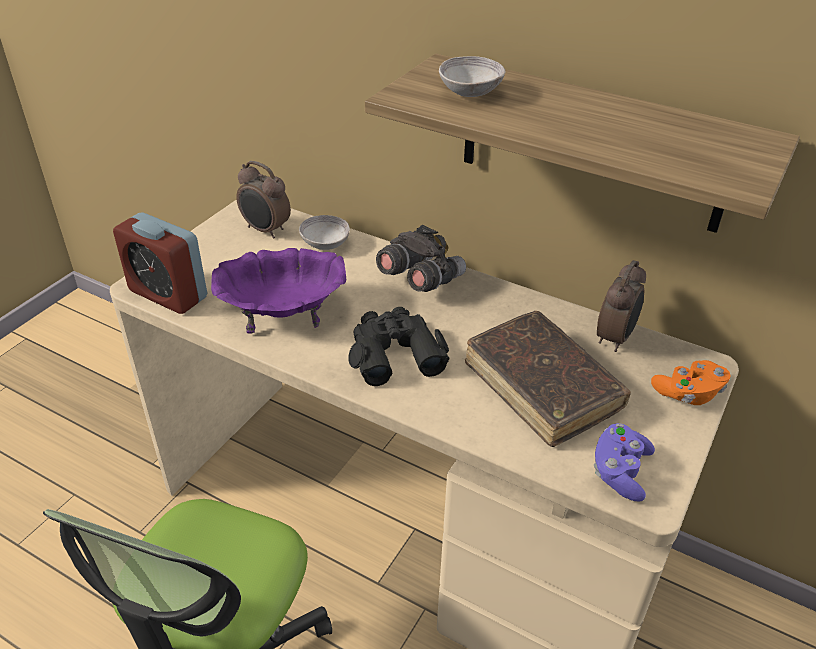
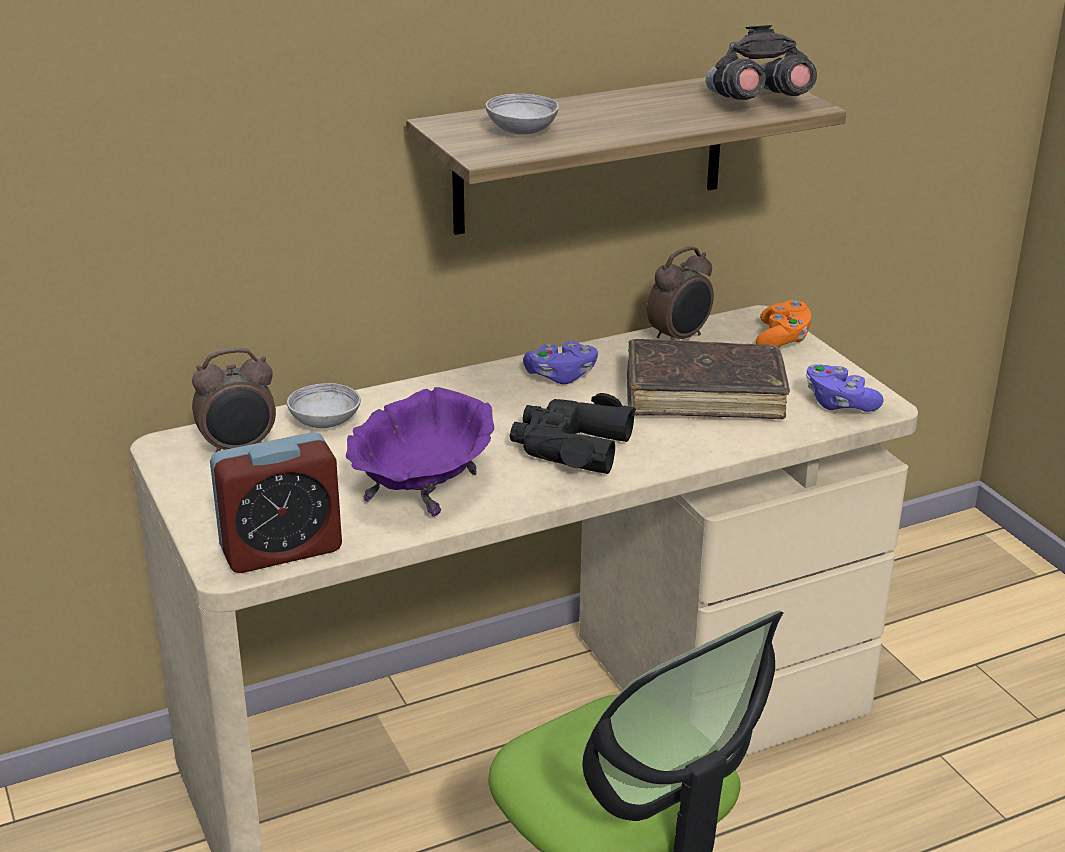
camera: 55 degrees left, 10 degrees down
grey binoculars [376,225,466,292] -> grey binoculars moved to [706,25,817,100]
alarm clock [597,260,646,352] -> alarm clock turned 75 degrees clockwise [647,246,714,340]
none -> purple game controller [523,341,598,384]

